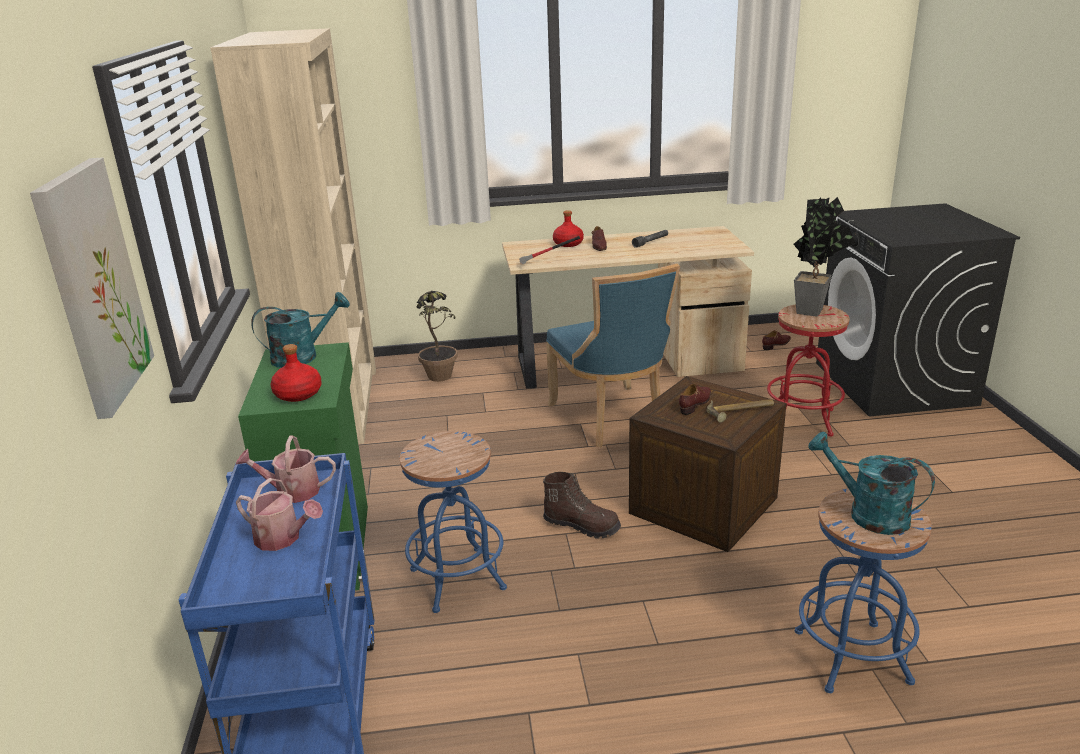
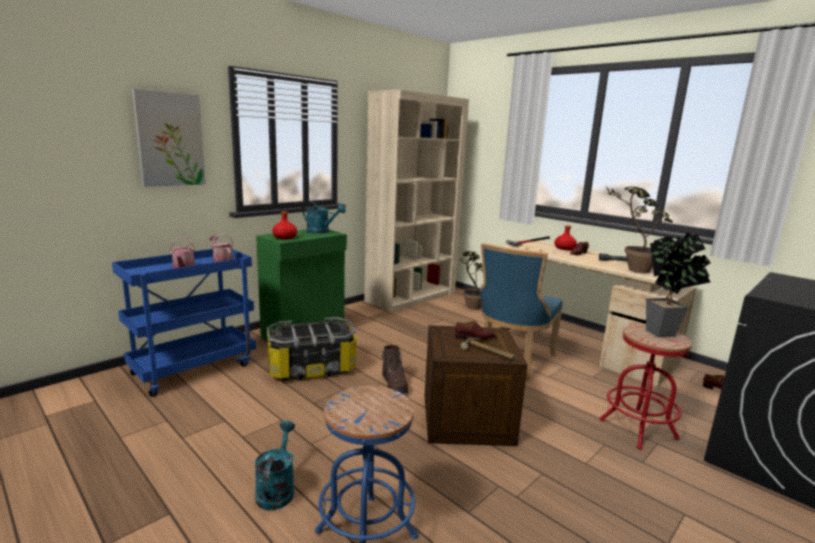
camera: 50 degrees right, 10 degrees down
blue stool [400,431,507,613] -> storage box [267,317,357,380]
turquoise watering can [808,431,935,535] -> turquoise watering can moved to [255,421,295,511]
none -> potted plant [606,187,673,273]

